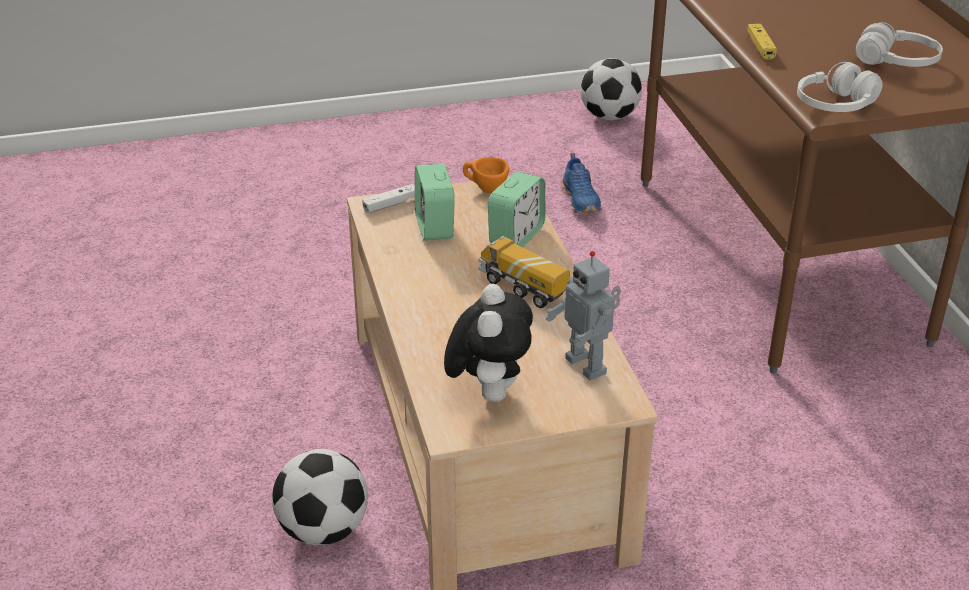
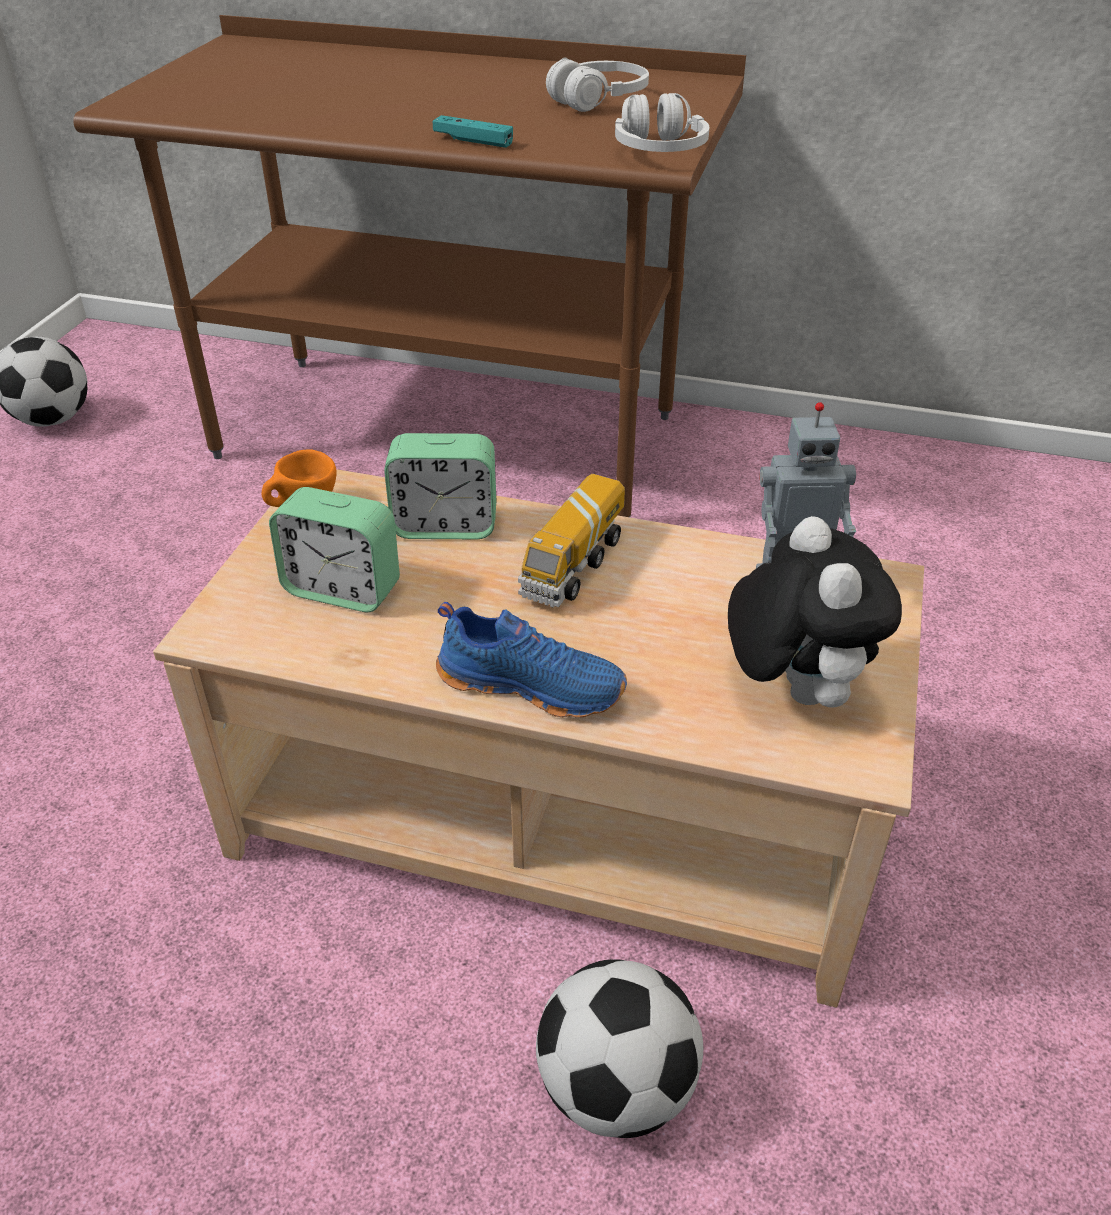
camera: 60 degrees left, 5 degrees up
white game controller [362,184,415,213] -> none
plush toy [444,284,533,402] -> plush toy turned 45 degrees clockwise [728,516,902,708]
toy truck [478,236,570,308] -> toy truck turned 45 degrees counterclockwise [518,474,625,608]
alarm clock [488,172,545,247] -> alarm clock turned 120 degrees clockwise [384,433,496,539]
blue shoe [561,153,601,214] -> blue shoe moved to [436,602,627,717]
yellow game controller [747,24,777,60] -> turquoise game controller [433,115,513,148]

